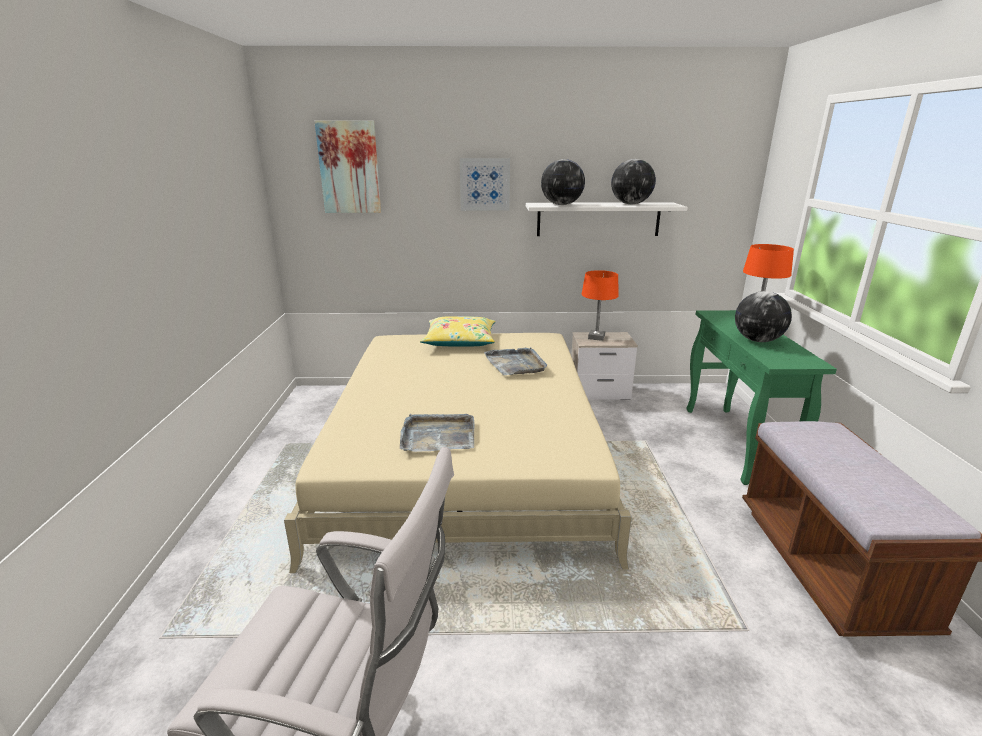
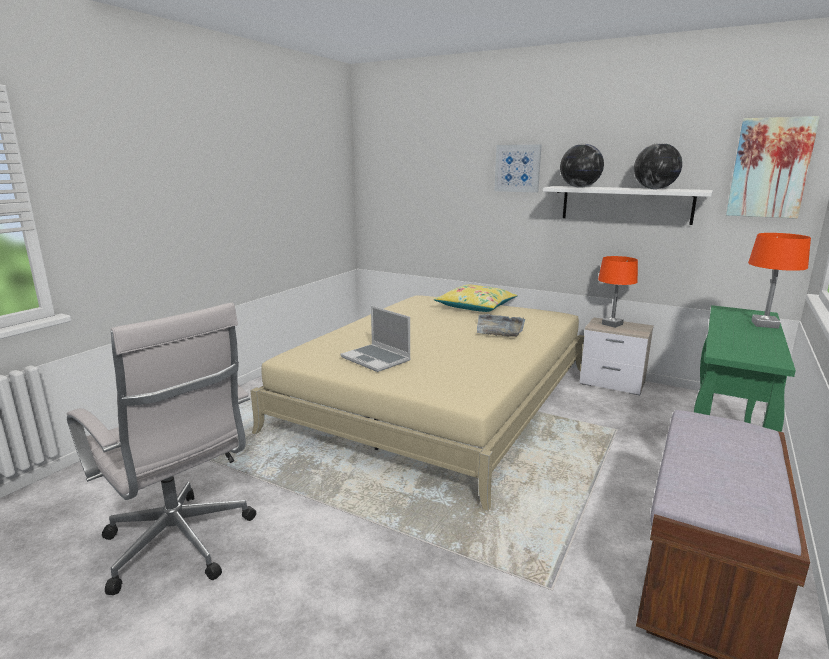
camera: 30 degrees right, 5 degrees down
picture [315,121,381,213] -> picture moved to [726,116,820,219]
grey tray [400,414,474,452] -> laptop [340,306,411,372]
globe [735,291,792,342] -> none

